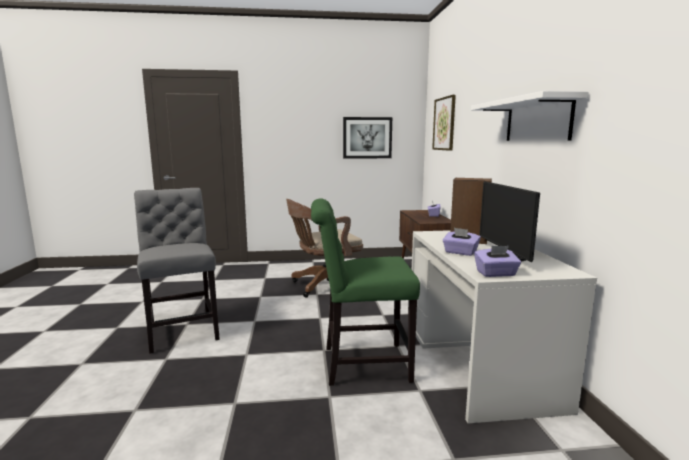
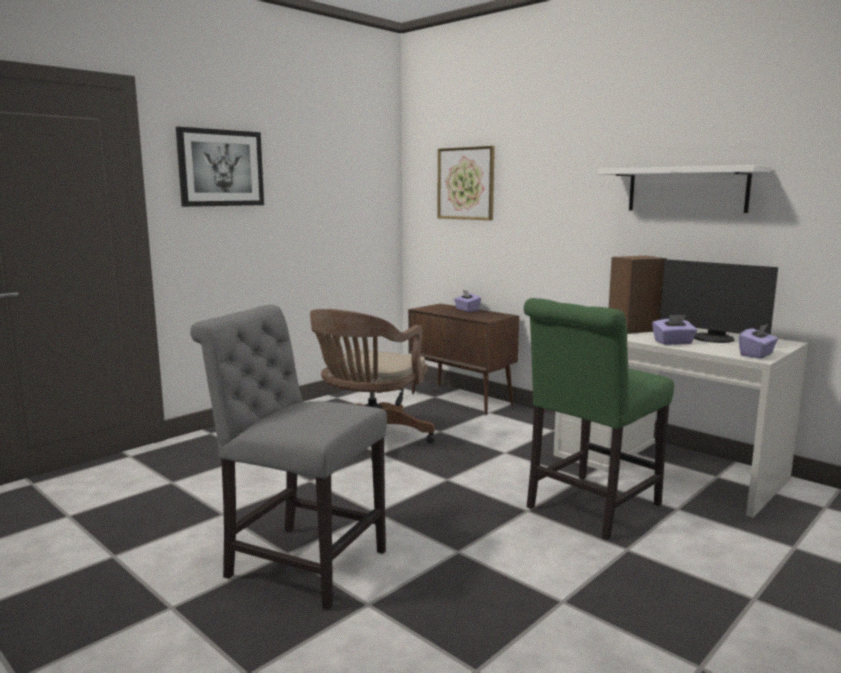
camera: 40 degrees left, 0 degrees up
picture [343,117,392,159] -> picture moved to [176,127,264,207]

